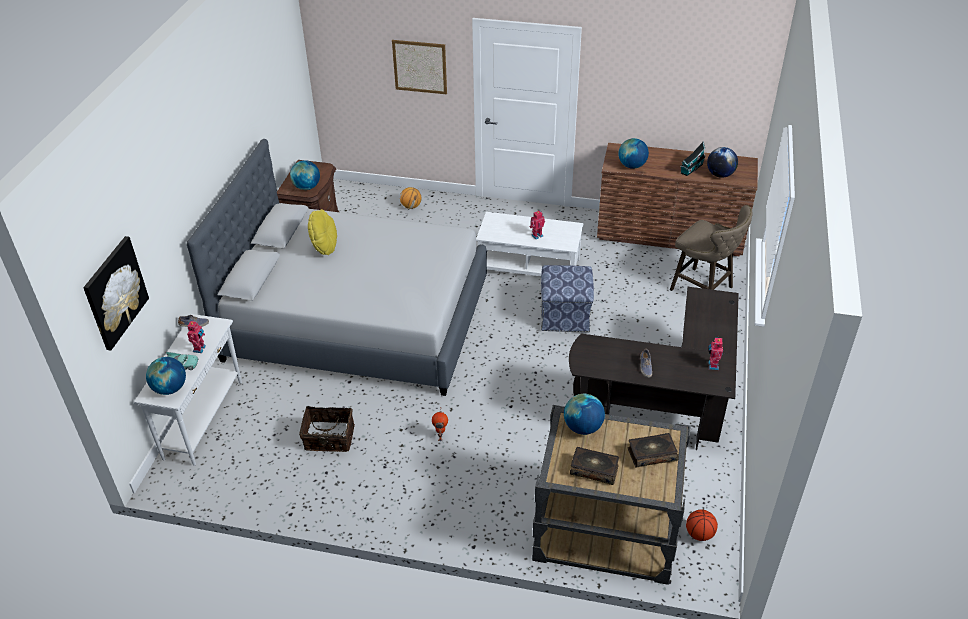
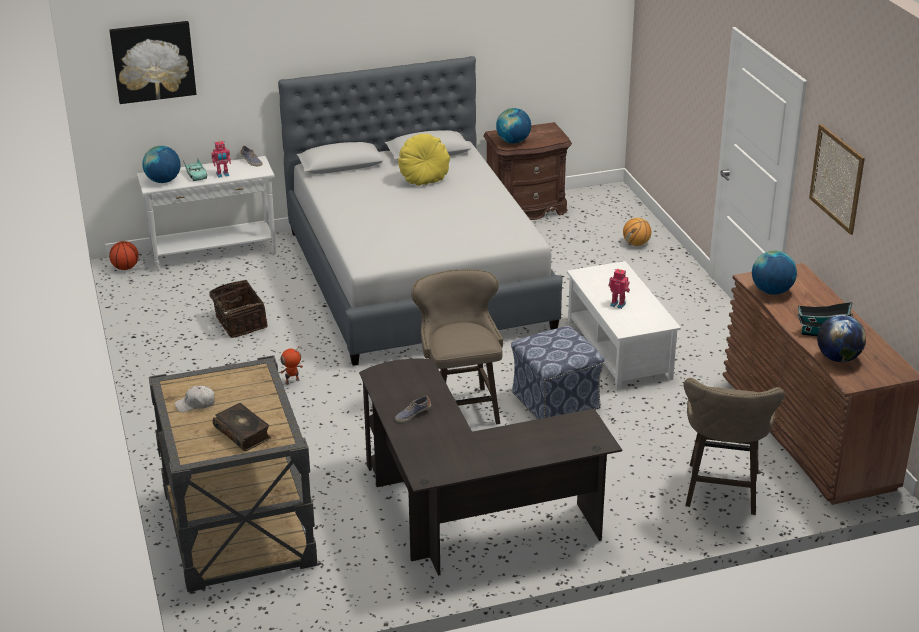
camera: 60 degrees right, 10 degrees down
picture [392,40,447,95] -> picture moved to [809,124,865,235]
globe [564,394,605,435] -> none
book [570,447,619,485] -> white cap [175,386,215,412]
basketball [686,509,718,541] -> basketball moved to [109,241,139,270]
toy robot [708,336,723,370] -> none
none -> beige stool [411,269,503,424]

